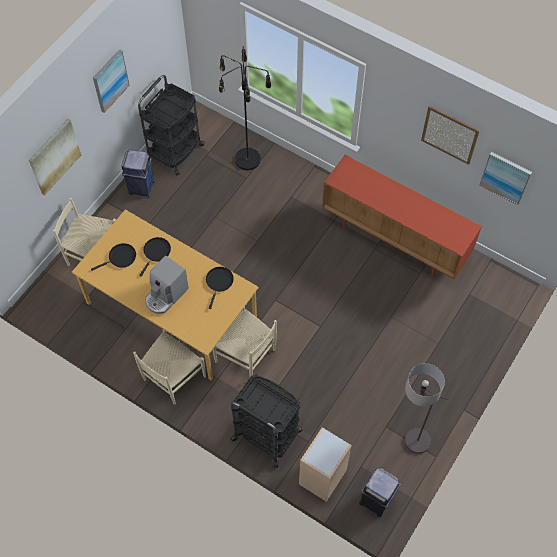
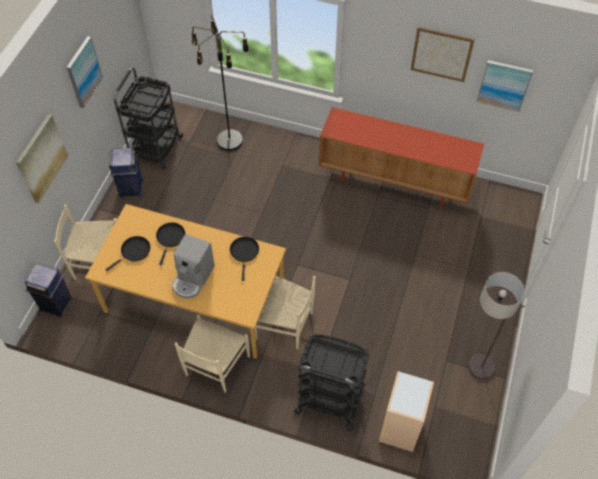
camera: 15 degrees left, 5 degrees down
blue trash can [359,467,401,517] -> blue trash can moved to [25,263,72,317]

